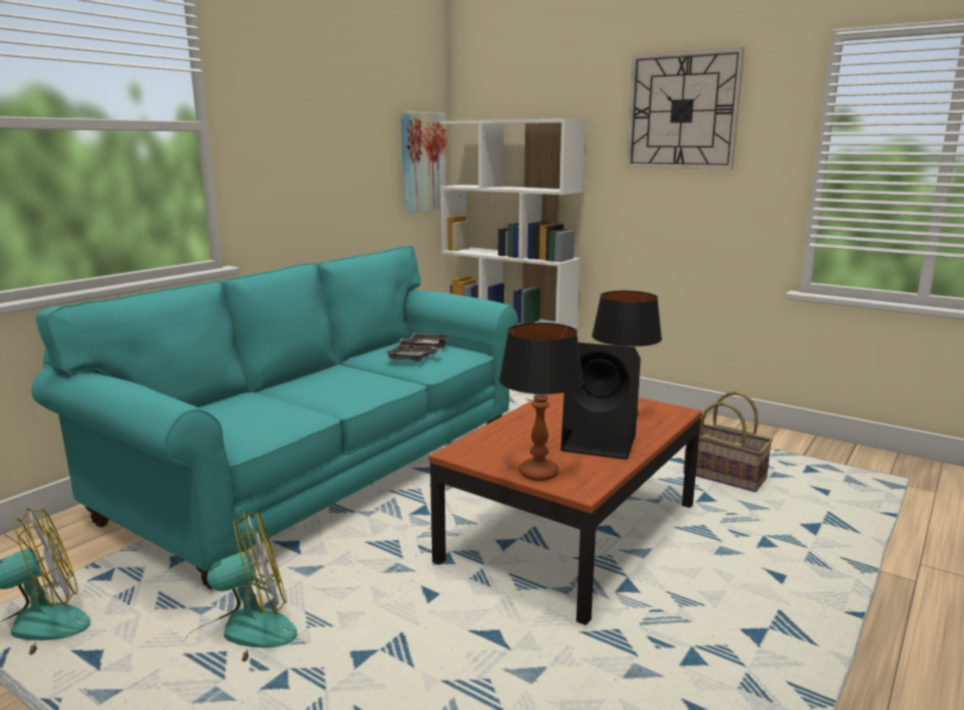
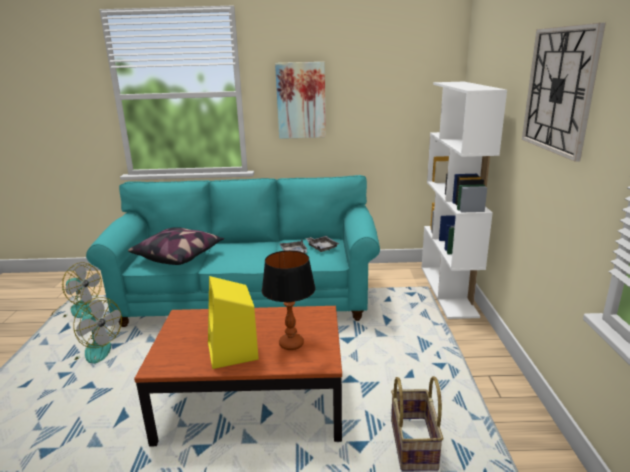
camera: 55 degrees right, 5 degrees up
picture [401,111,447,213] -> picture moved to [275,62,326,139]
table lamp [499,323,584,481] -> none
black speaker [561,342,641,460] -> yellow speaker [208,276,259,369]
none -> pillow [128,227,224,265]

